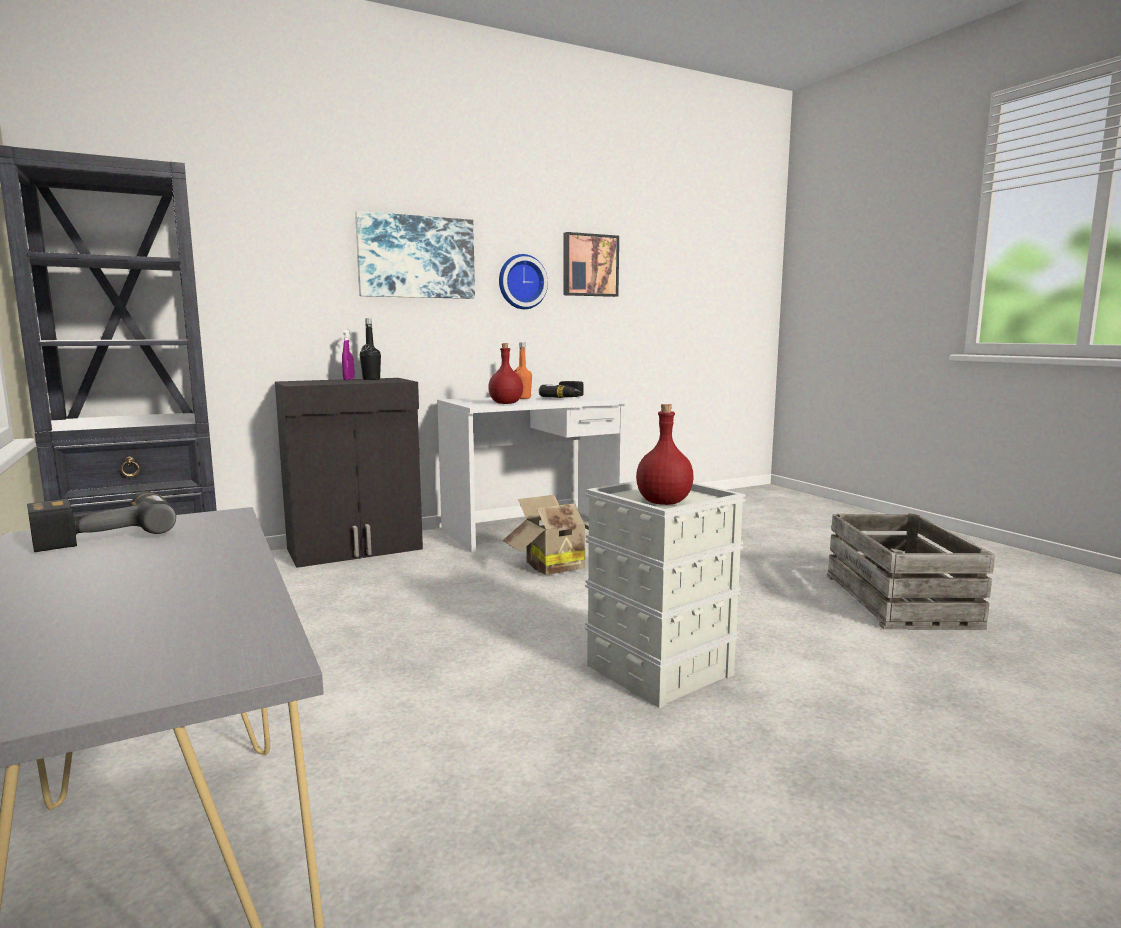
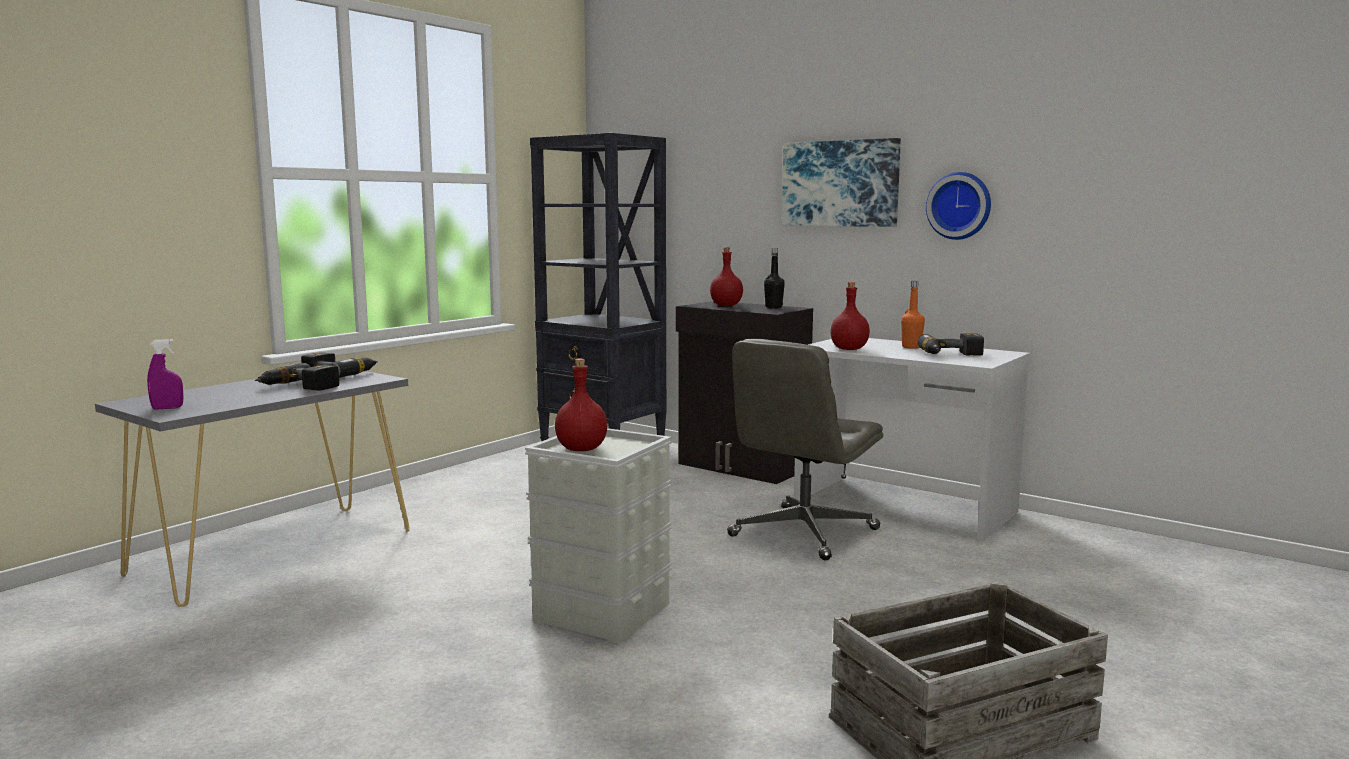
camera: 65 degrees right, 0 degrees up
purple spray bottle [342,330,355,380] -> purple spray bottle moved to [147,339,183,410]
cardboard box [502,495,589,575] -> grey office chair [727,339,884,560]
picture [564,232,619,297] -> none
none -> power drill [255,363,339,391]
none -> red bottle [710,247,743,306]

